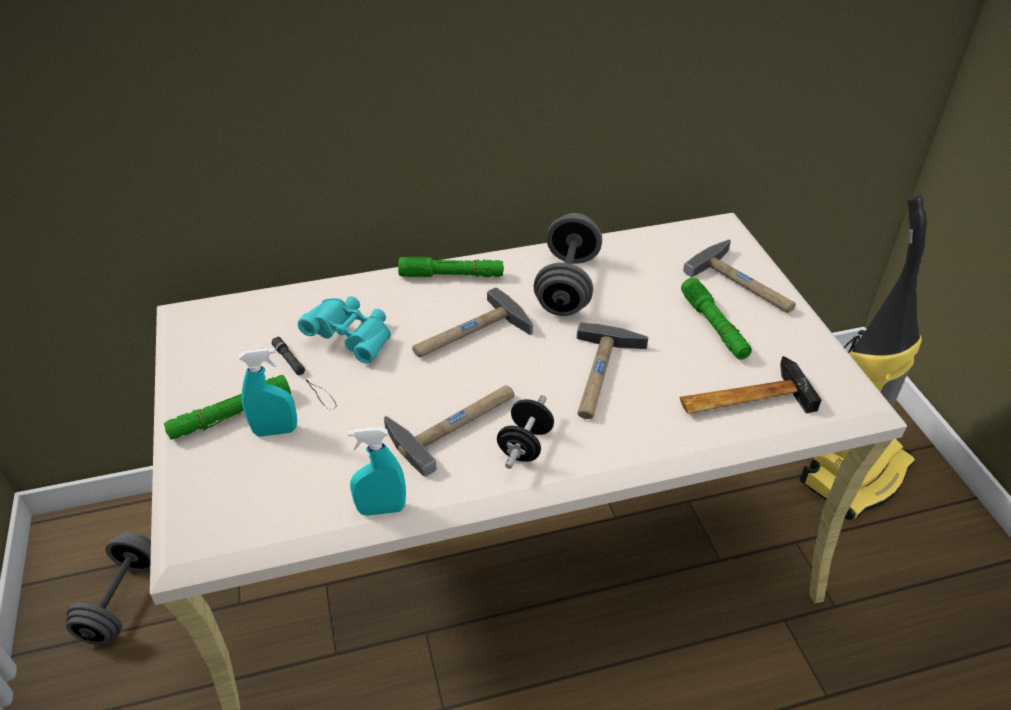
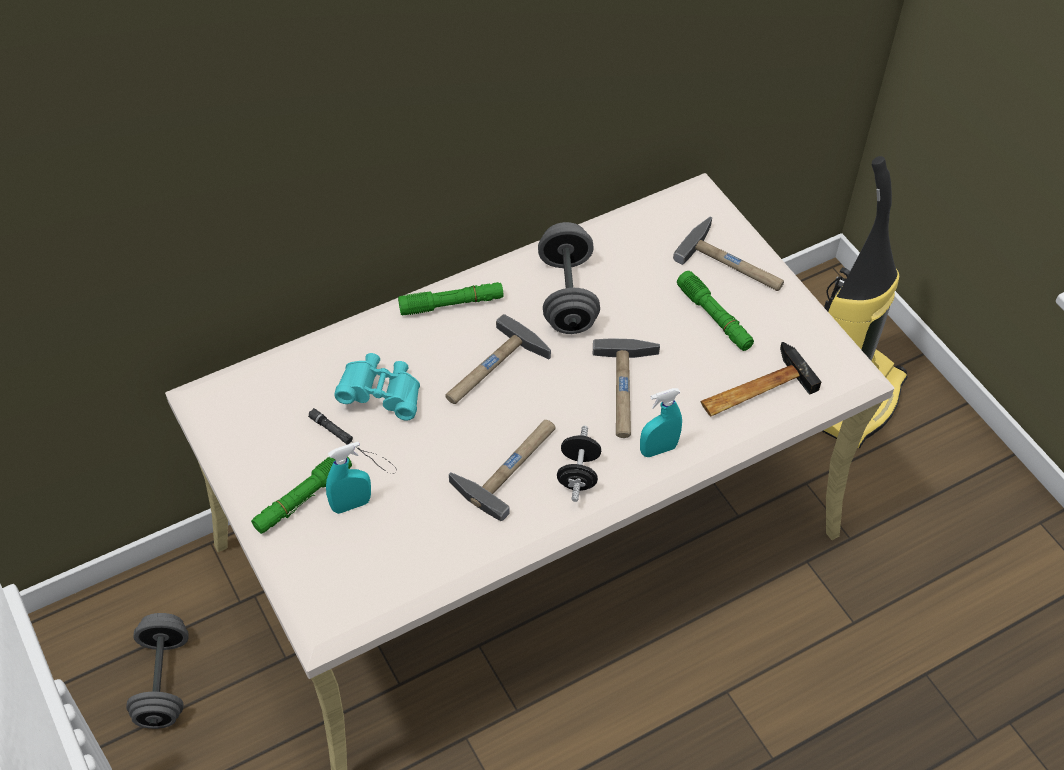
camera: 15 degrees left, 10 degrees up
turquoise spray bottle [348,427,406,516] -> turquoise spray bottle moved to [640,388,682,457]

